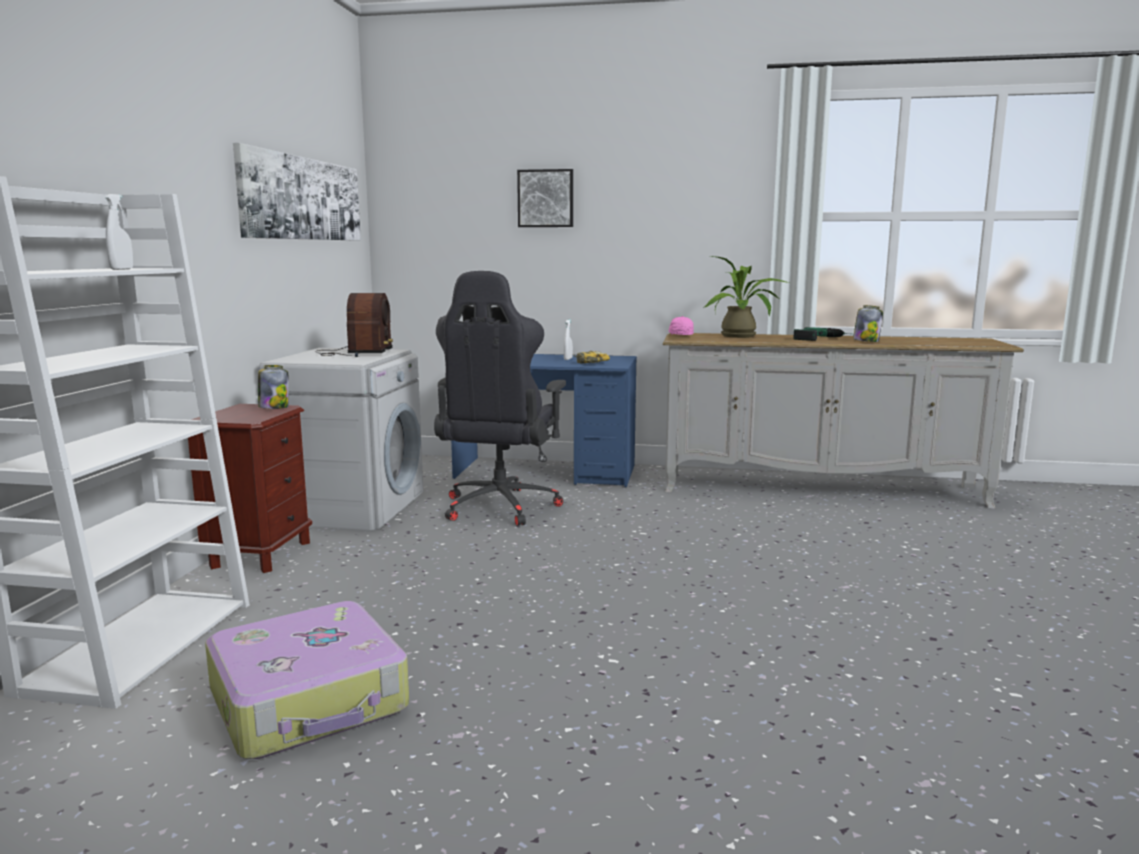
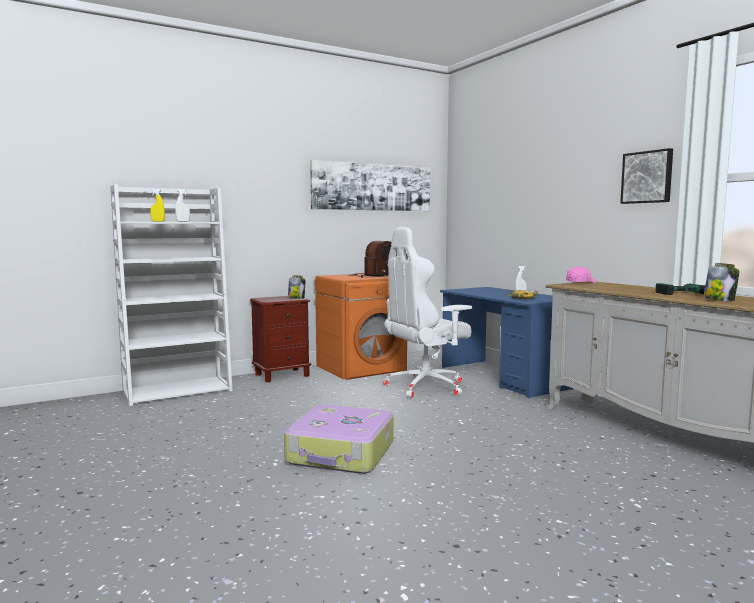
camera: 50 degrees right, 5 degrees down
suitcase [205,601,409,759] -> suitcase moved to [284,405,394,474]
white washing machine [259,348,423,530] -> orange washing machine [315,274,407,380]
black office chair [434,271,566,526] -> white office chair [383,227,472,398]
picture [517,169,573,227] -> picture moved to [620,148,673,204]
potted plant [703,256,789,338] -> none
none -> yellow spray bottle [150,189,165,222]

